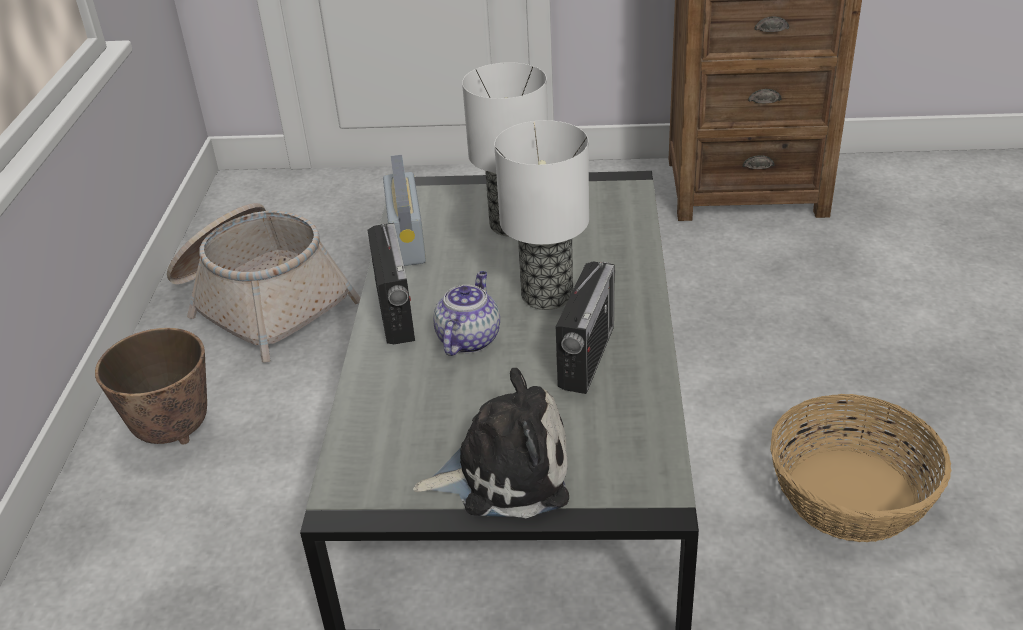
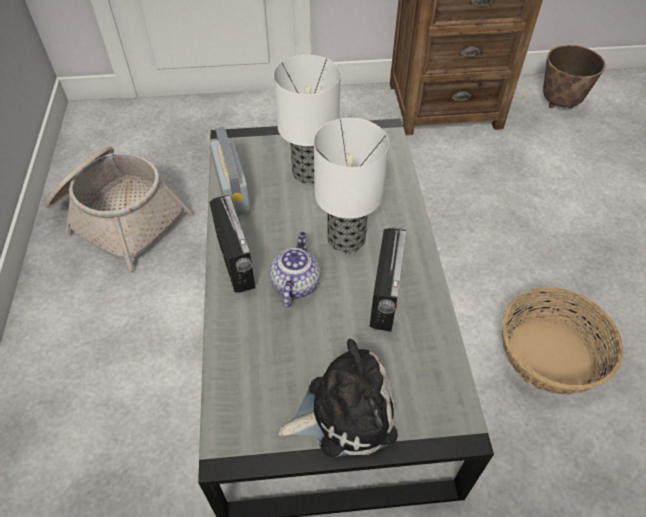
camera: 10 degrees left, 15 degrees up
planter [95,328,207,444] -> planter moved to [543,45,606,109]

